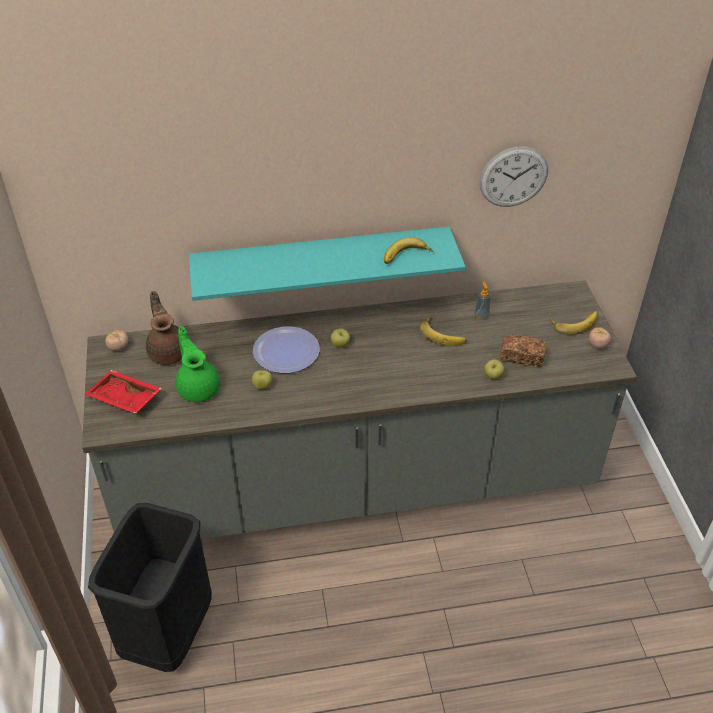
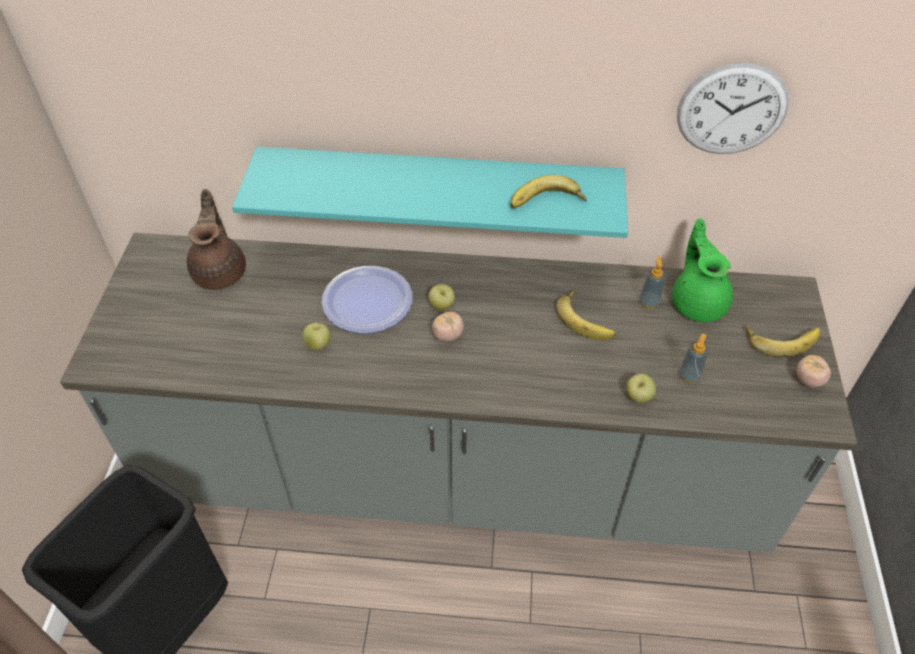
camera: 15 degrees right, 5 degrees up
red tray [85,370,162,414] -> none
tomato [105,330,128,351] -> tomato moved to [432,312,464,342]
green teapot [176,326,220,402] -> green teapot moved to [672,219,733,322]
bread [500,334,546,367] -> soap dispenser [679,334,709,383]

